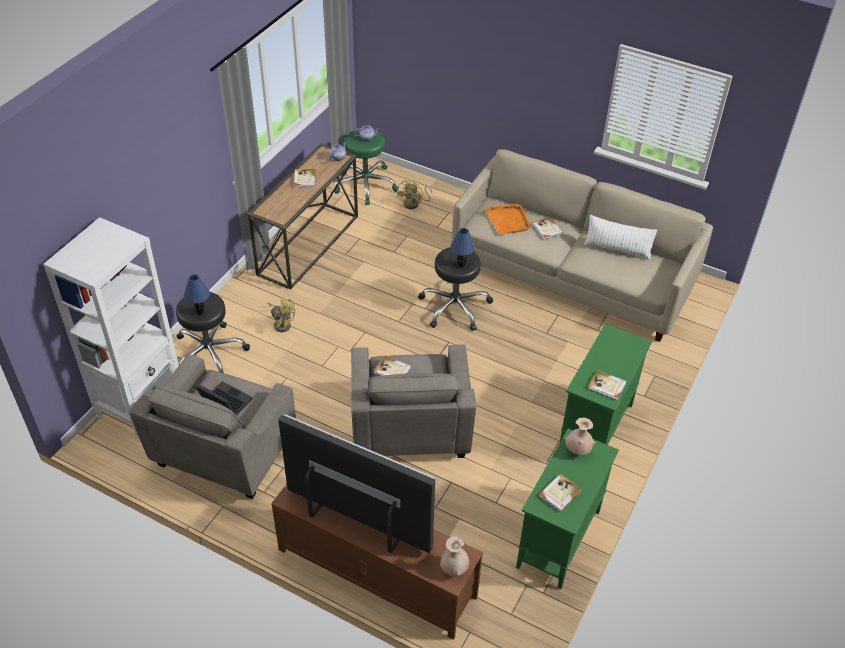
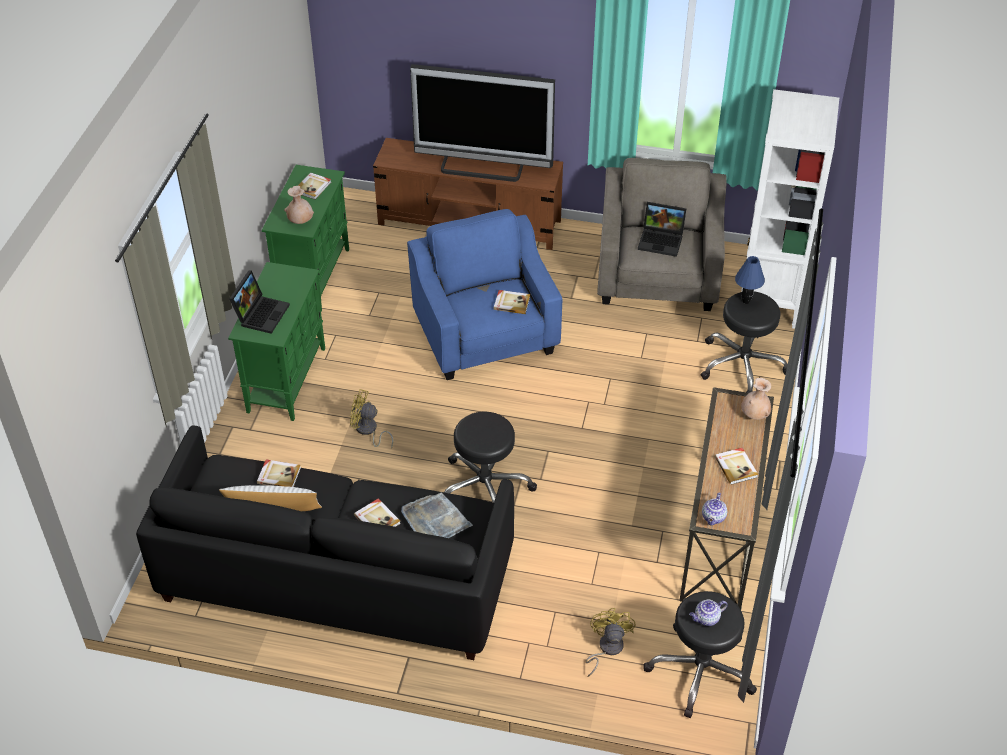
camera: 165 degrees right, 0 degrees up
yellow fan [268,299,295,332] -> yellow fan moved to [350,389,394,449]
green stool [334,128,399,205] -> black stool [643,591,757,718]
grey armchair [351,344,476,458] -> blue armchair [407,209,562,380]
beige vase [440,536,469,576] -> beige vase moved to [741,378,771,420]
beige sofa [451,149,713,342] -> black sofa [136,426,514,660]
blue table lamp [451,228,475,268] -> none
orange tray [485,204,531,234] -> grey tray [401,493,473,538]
book [588,370,627,400] -> book moved to [257,460,301,487]
none -> laptop [229,271,290,334]

